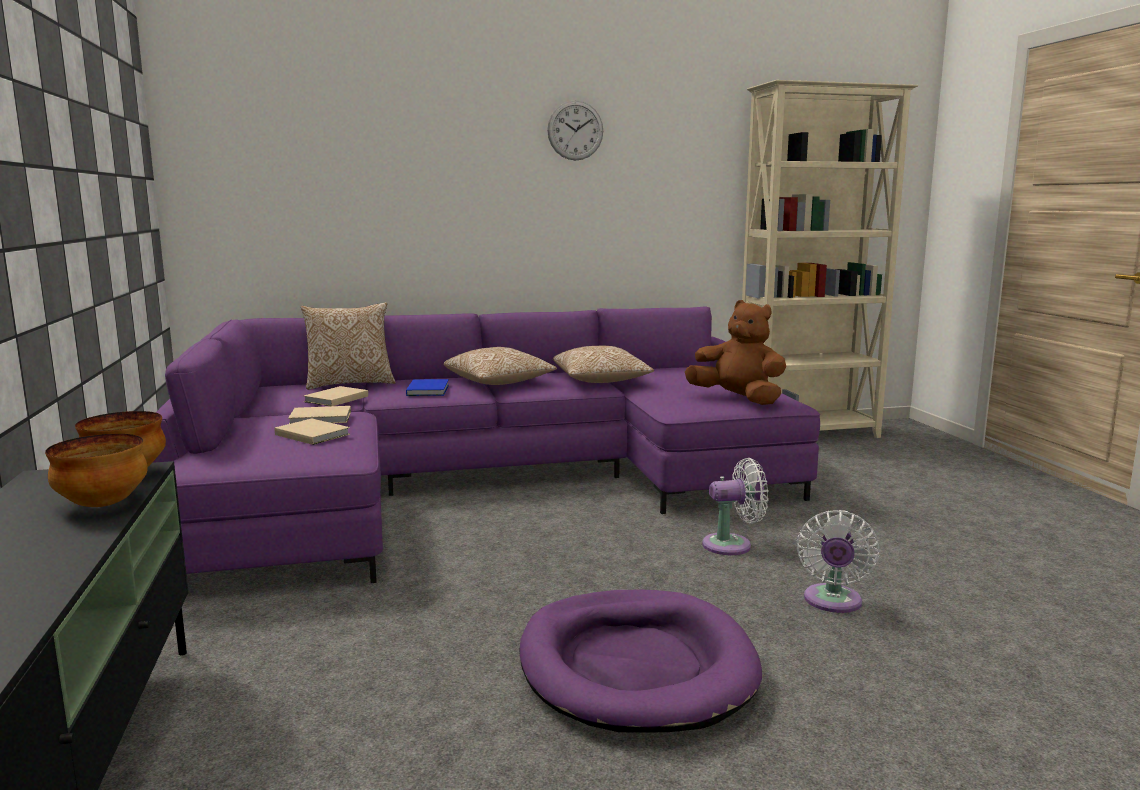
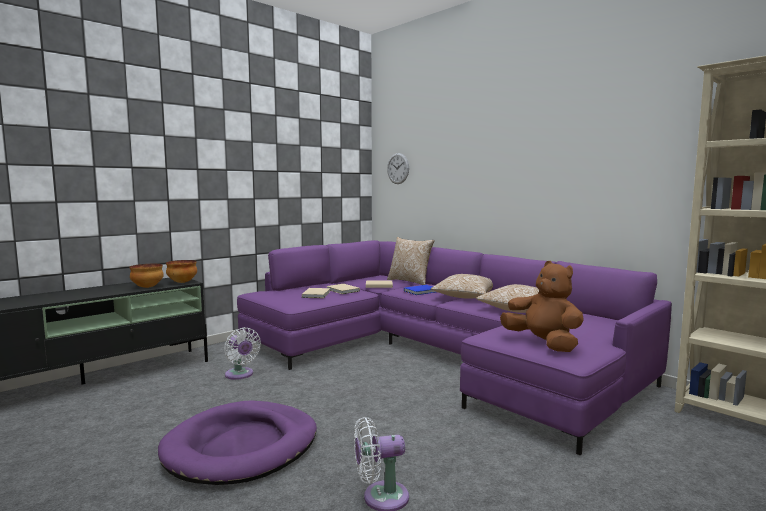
camera: 60 degrees right, 5 degrees down
wall clock [547,100,603,161] -> wall clock moved to [387,153,409,184]
brown plush toy [685,300,786,405] -> brown plush toy turned 45 degrees counterclockwise [500,261,583,352]
white fan [702,458,769,555] -> white fan moved to [224,327,261,380]

